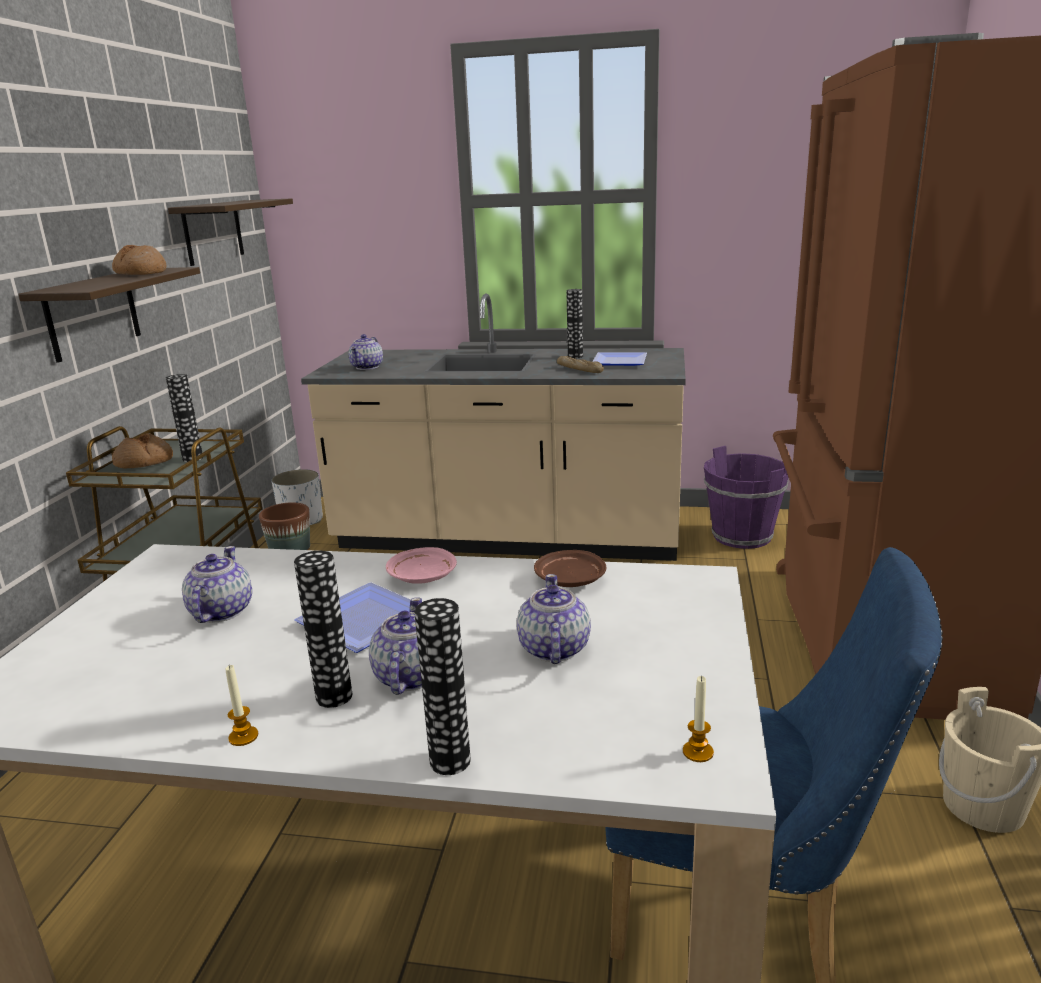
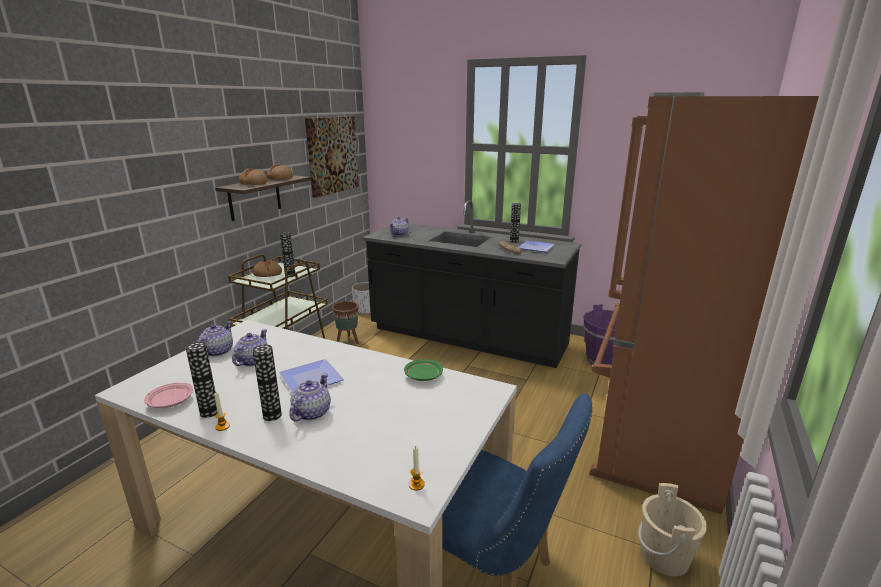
camera: 15 degrees right, 0 degrees up
shelf [168,198,293,266] -> picture [305,116,359,198]
beige counter [301,294,686,561] -> black counter [362,200,581,368]
pink plate [386,547,457,584] -> pink plate moved to [144,383,193,408]
vase [414,598,471,775] -> vase moved to [186,342,217,418]
teapot [517,574,591,664] -> teapot moved to [197,321,233,357]
brown plate [534,550,607,587] -> green plate [404,359,443,381]
none -> bread [239,168,268,185]

